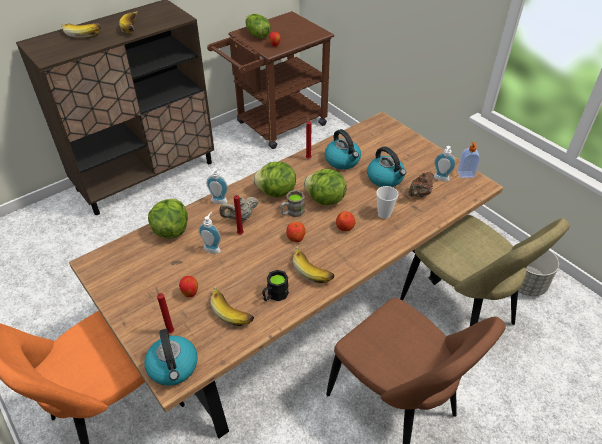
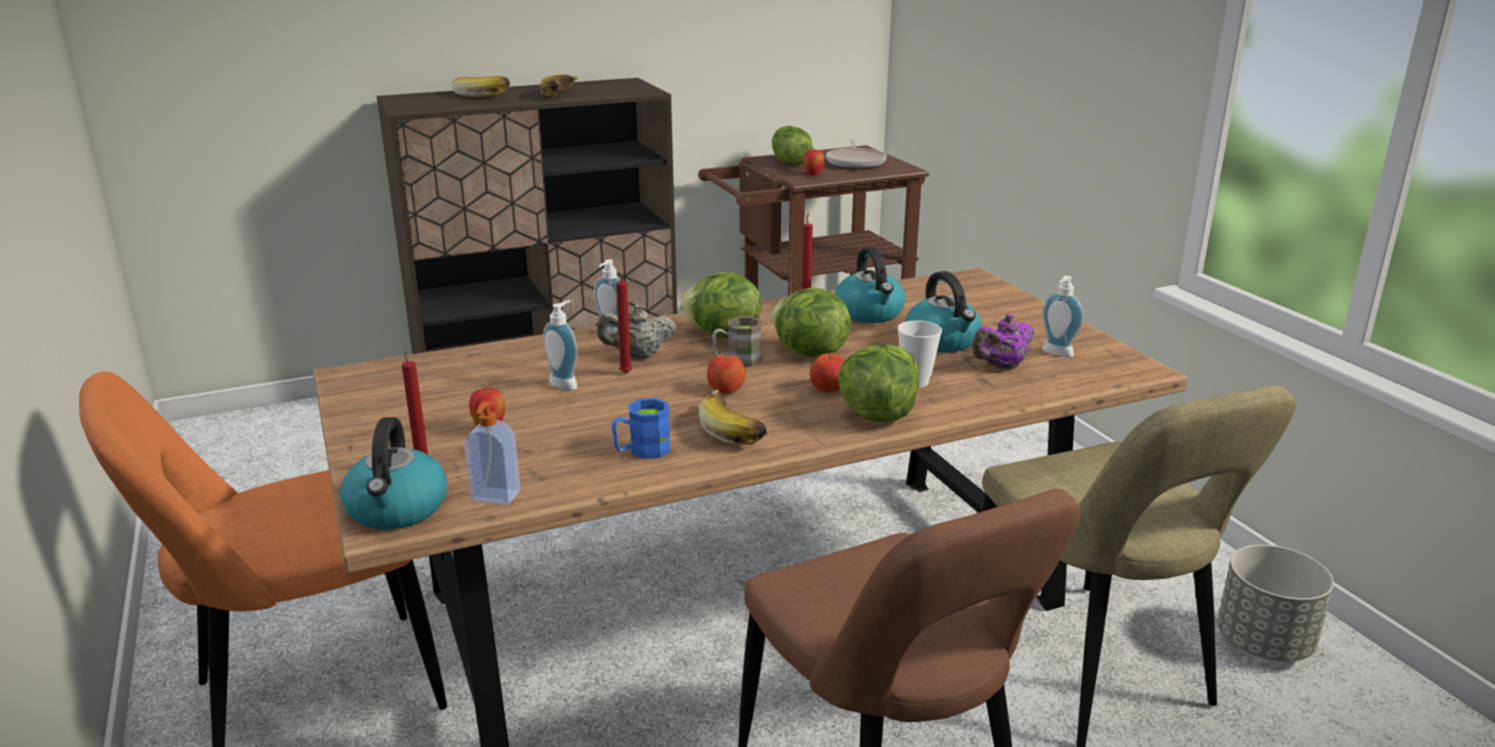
camera: 15 degrees right, 20 degrees down
lettuce [148,198,188,239] -> lettuce moved to [838,344,919,422]
banana [210,286,254,327] -> none
black mug [262,270,289,301] -> blue mug [612,398,671,459]
brown teapot [408,172,434,197] -> purple teapot [972,314,1035,369]
soap dispenser [457,142,480,178] -> soap dispenser moved to [465,401,521,505]
none -> frying pan [826,139,887,169]

